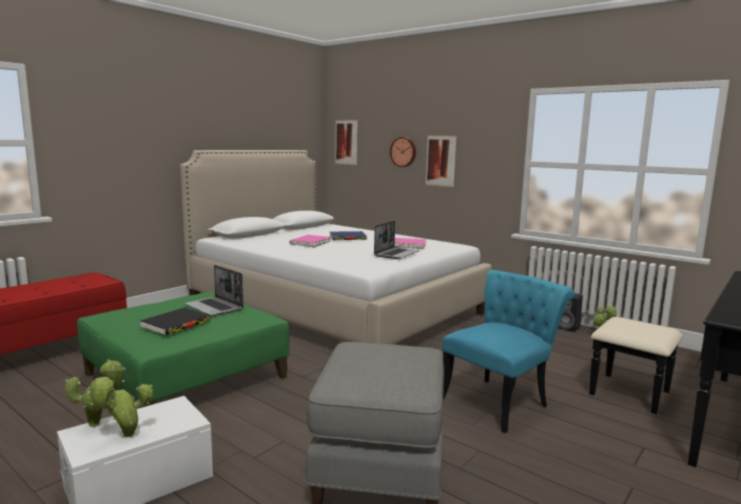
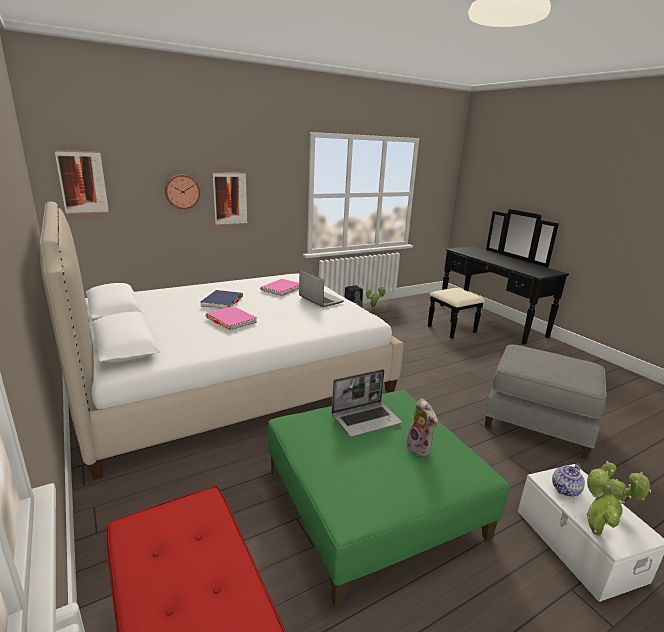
camera: 70 degrees left, 10 degrees up
black book [140,307,211,335] -> plush toy [406,398,438,457]
turquoise chair [442,270,575,433] -> none
none -> teapot [552,463,585,497]

